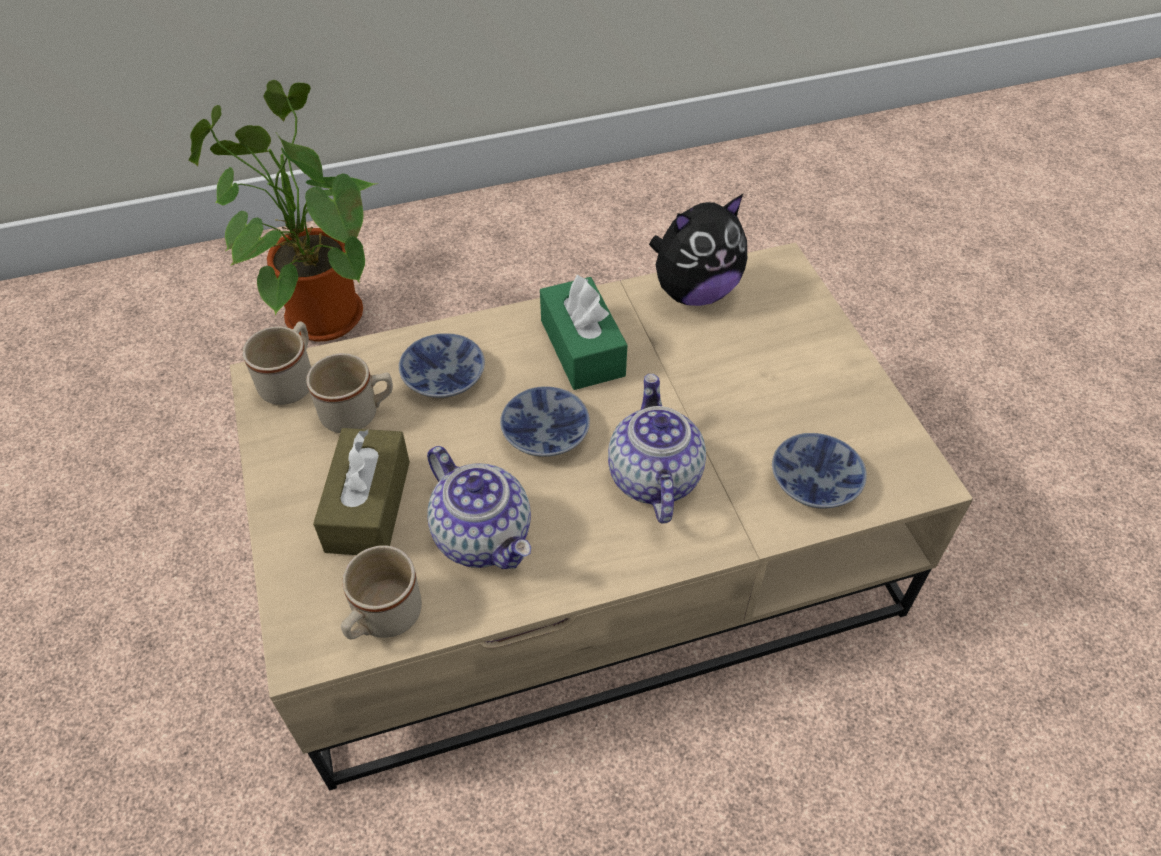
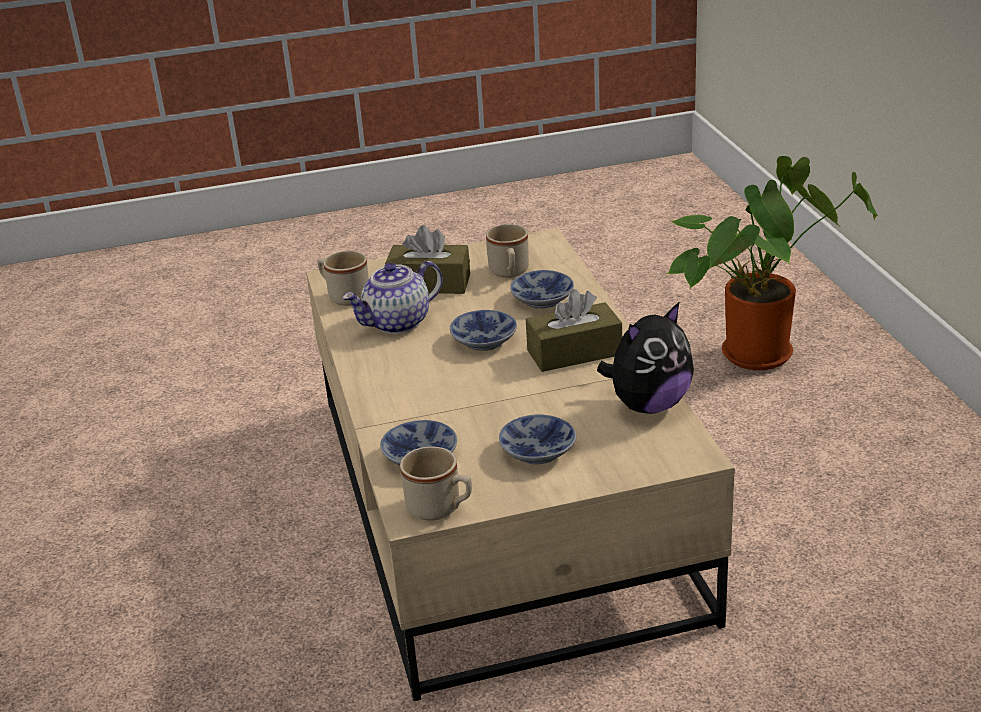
camera: 95 degrees right, 20 degrees down
beige mug [242,321,311,405] -> beige mug moved to [400,446,472,521]
green tissue box [540,275,627,390] -> brown tissue box [526,289,622,372]
teapot [608,374,706,524] -> none
plush toy [649,194,747,306] -> plush toy turned 105 degrees counterclockwise [597,301,694,414]
none -> bowl [499,414,576,464]

